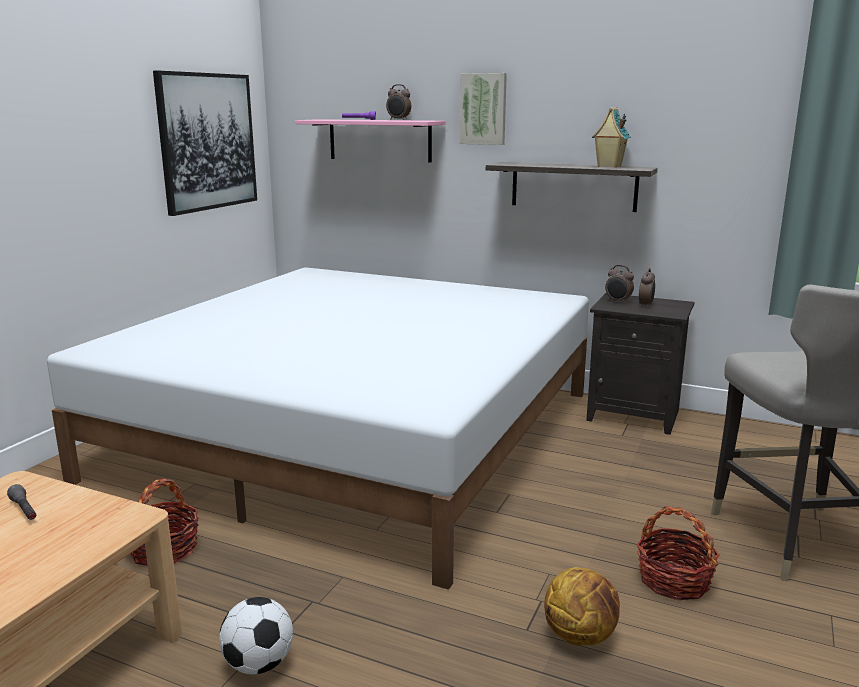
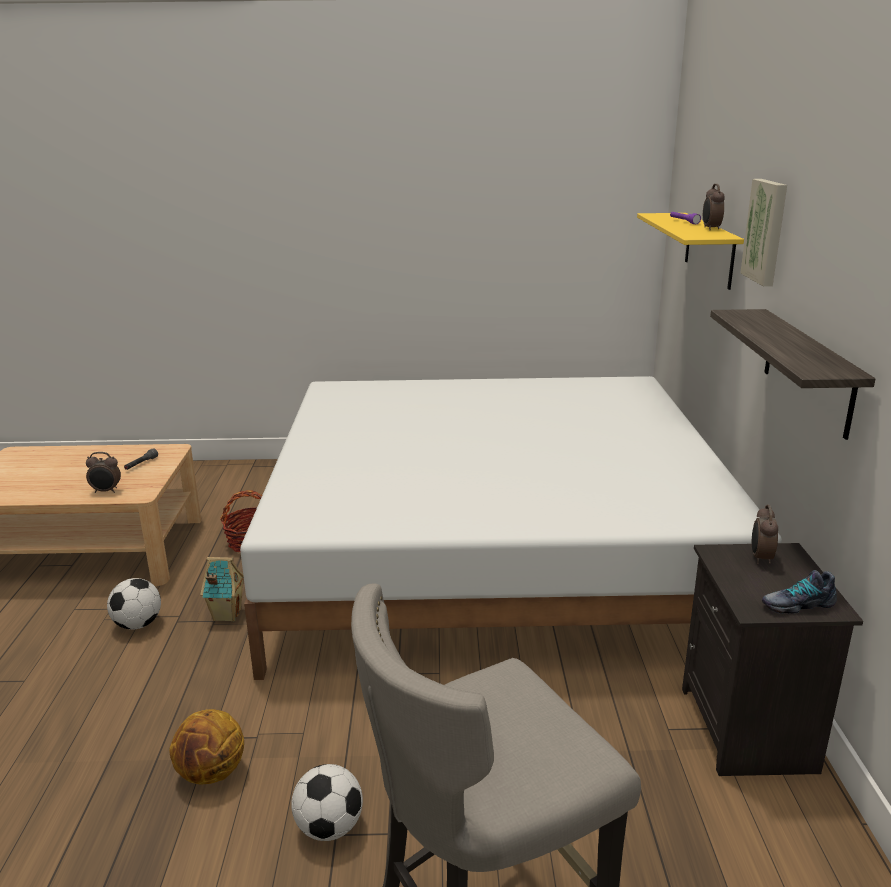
camera: 65 degrees right, 5 degrees up
picture [153,71,257,216] -> none
pink shelf [295,119,446,162] -> yellow shelf [637,213,744,290]
toy house [592,108,631,168] -> toy house moved to [200,557,244,622]
basket [637,506,720,600] -> football [291,764,363,841]
alarm clock [639,268,655,308] -> alarm clock moved to [86,452,121,493]
none -> shoe [762,570,837,614]

